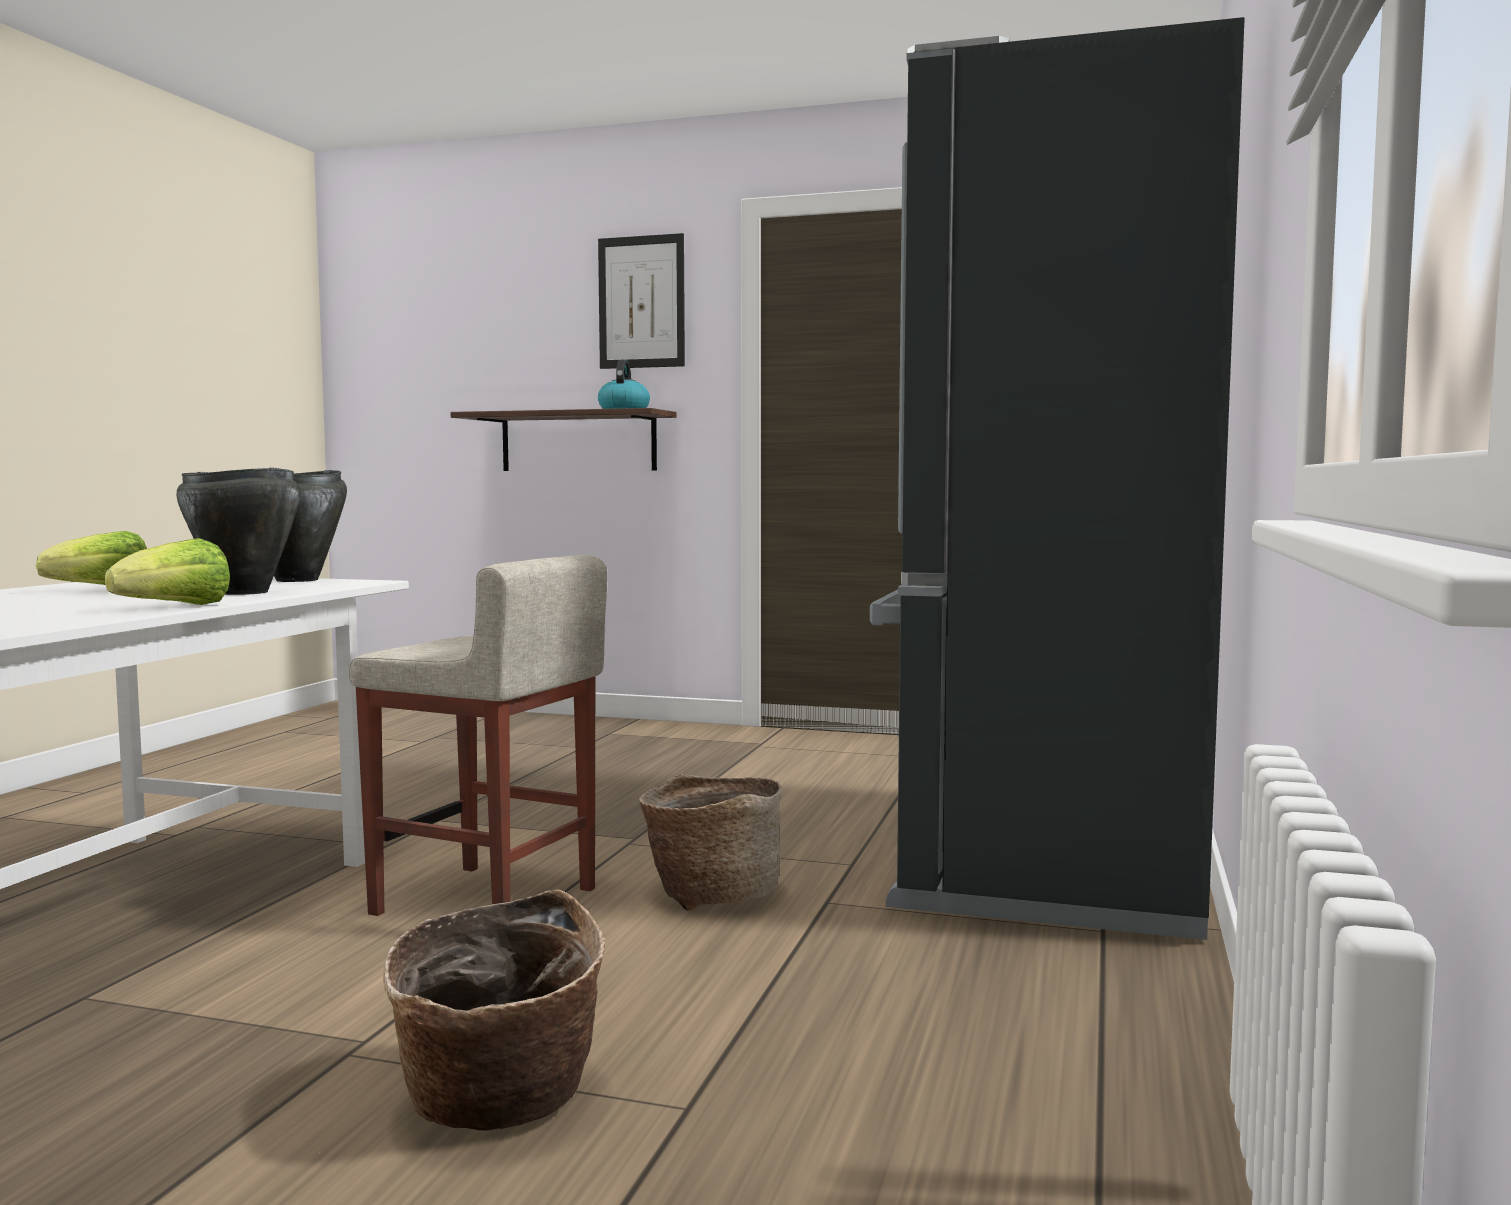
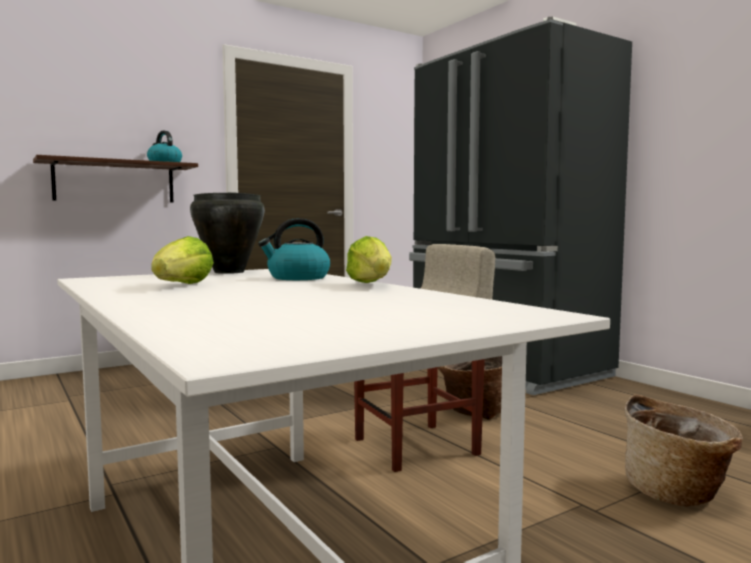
camera: 50 degrees left, 0 degrees up
black cooking pot [176,468,301,595] -> kettle [258,218,330,280]
picture [598,233,685,369] -> none

